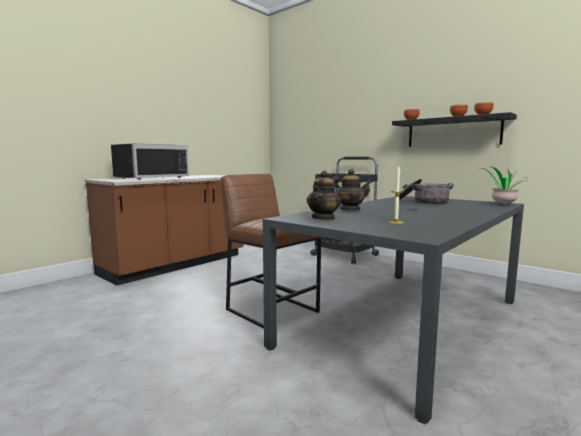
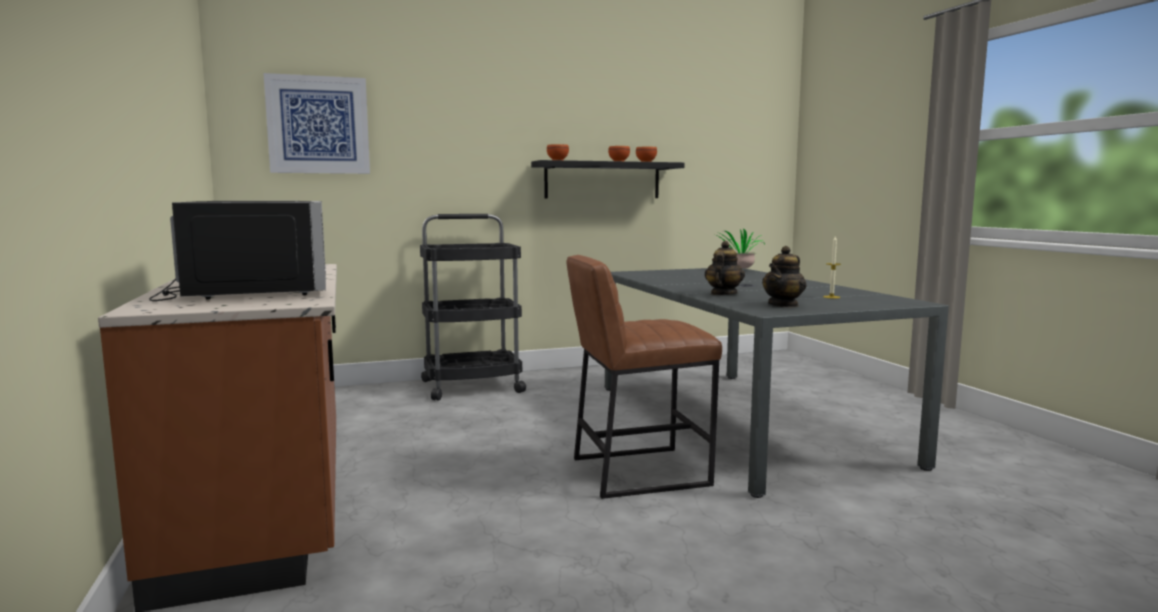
camera: 60 degrees left, 0 degrees up
teapot [306,171,341,220] -> teapot turned 75 degrees clockwise [762,246,807,308]
cooking pot [399,179,454,204] -> none
none -> picture [263,73,370,174]

